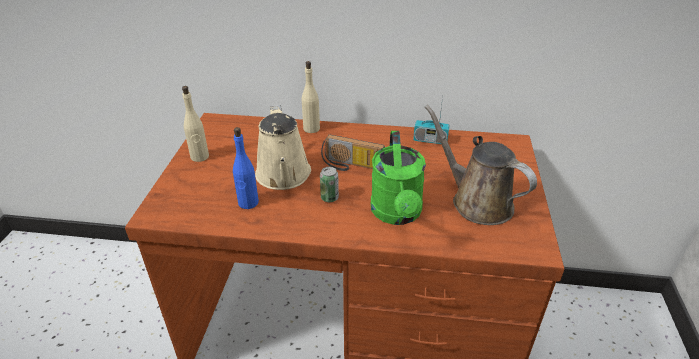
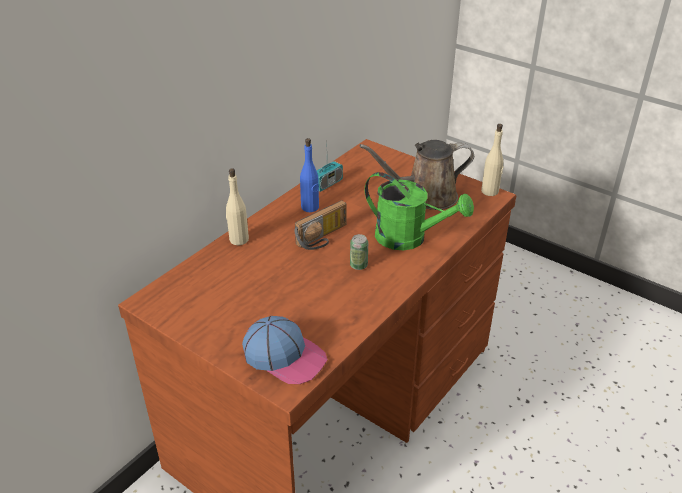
camera: 60 degrees left, 0 degrees up
beige bottle [182,86,209,162] -> beige bottle moved to [481,124,504,196]
blue bottle [233,127,259,209] -> blue bottle moved to [300,138,319,212]
beige watering can [255,105,311,190] -> none
none -> cap [242,316,328,384]

